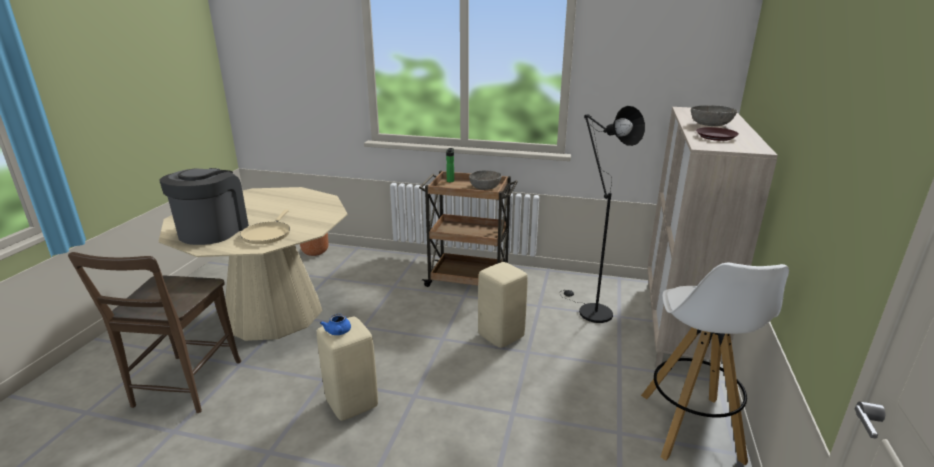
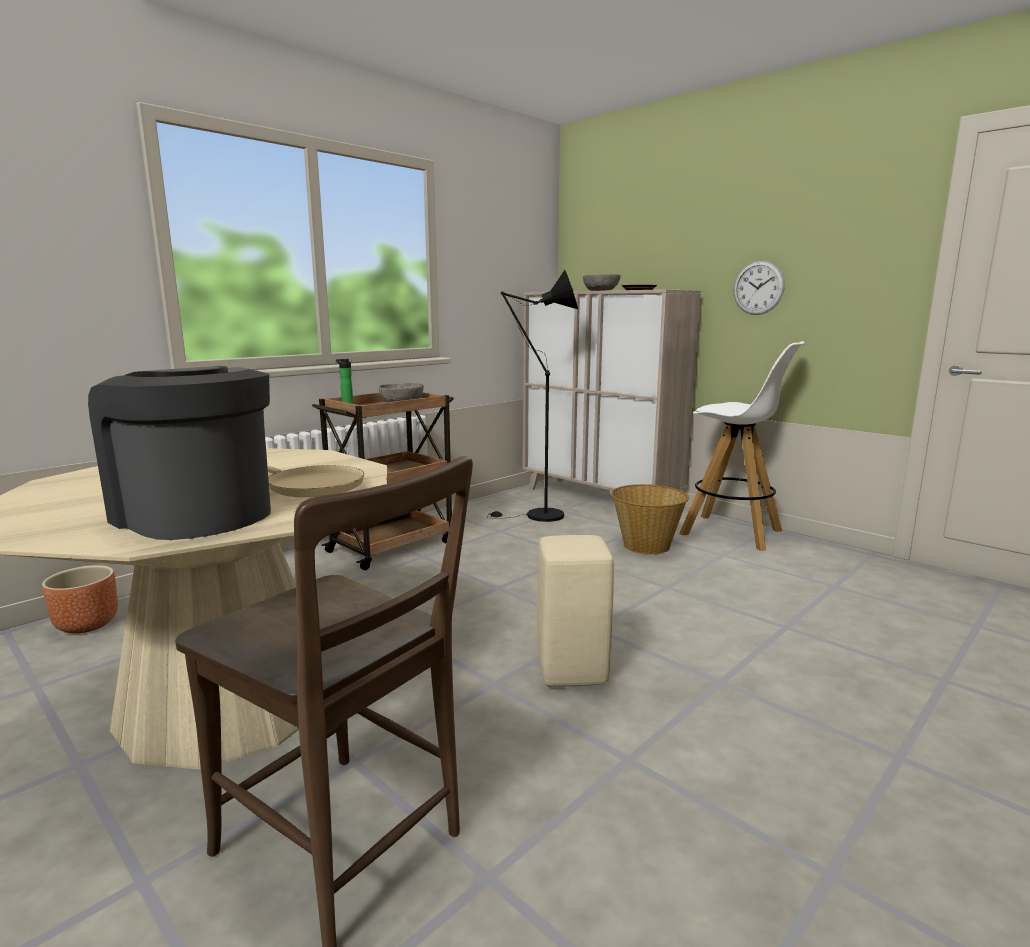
camera: 60 degrees left, 10 degrees down
blue teapot [320,314,351,335] -> none
beige stool [478,262,528,348] -> none
none -> basket [611,484,689,555]
none -> wall clock [734,261,785,315]

